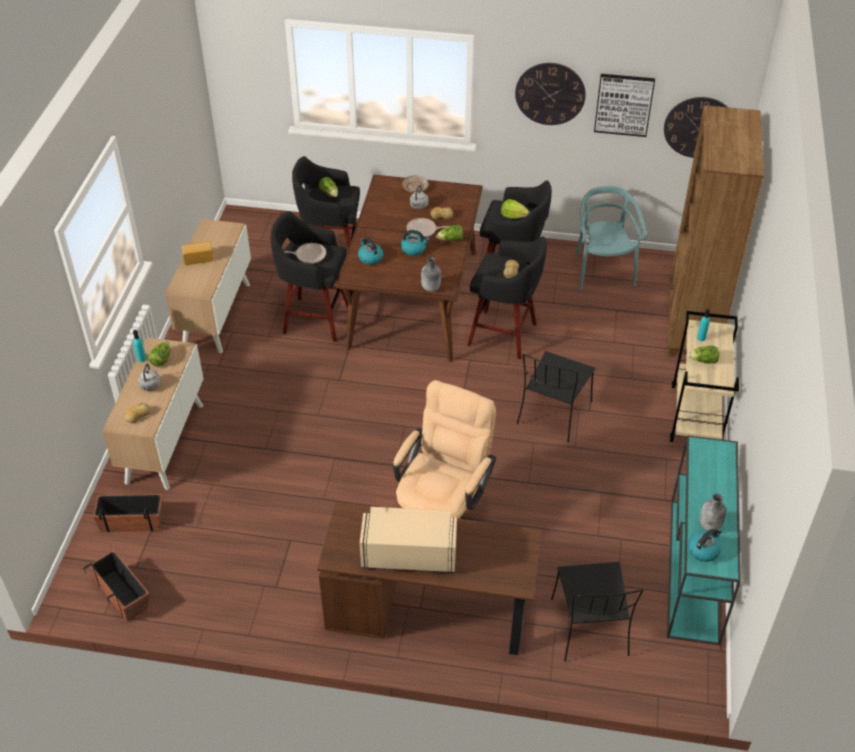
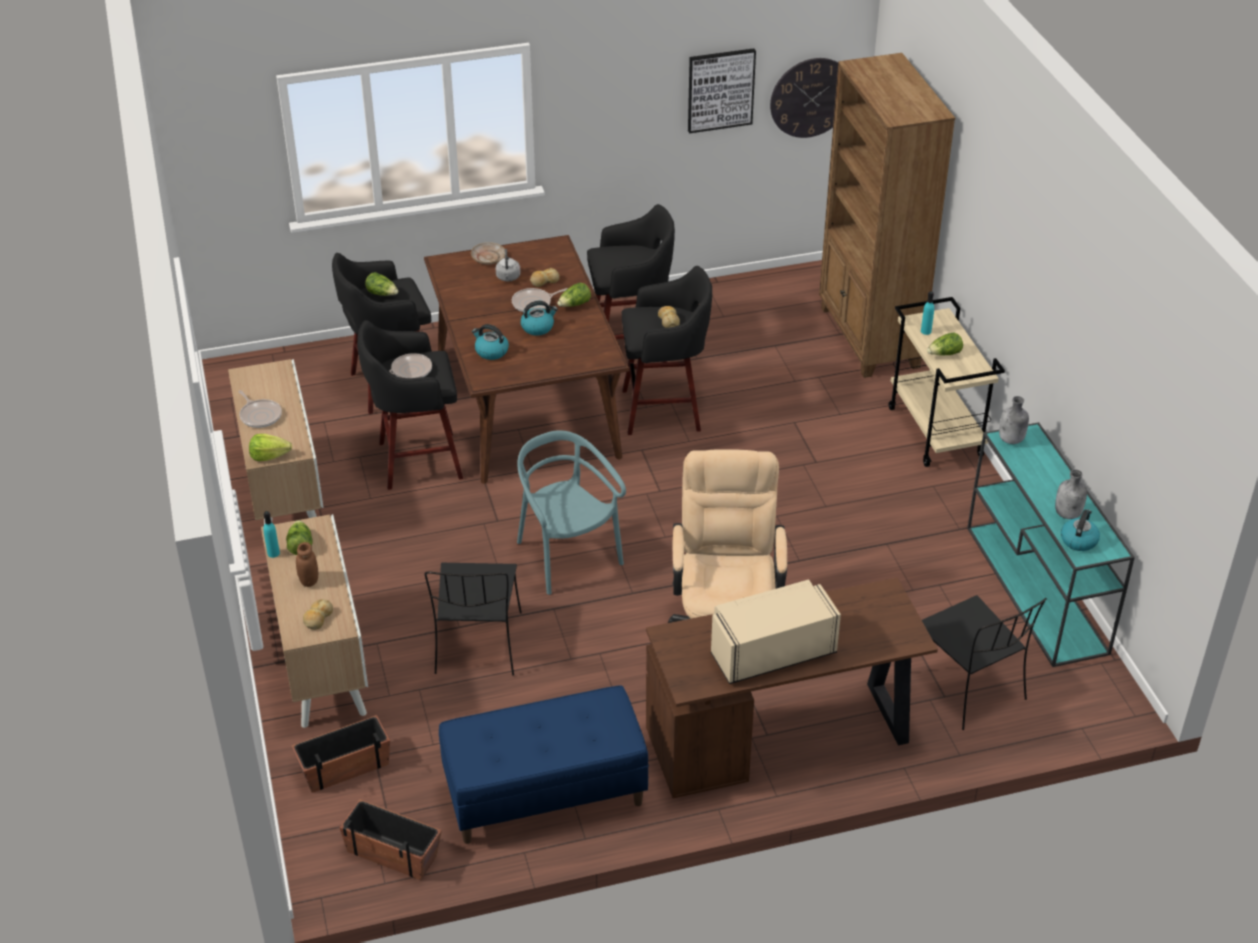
camera: 25 degrees left, 5 degrees down
grey kettle [138,363,161,391] -> brown jar [296,542,318,587]
bread [182,241,214,265] -> frying pan [238,390,282,428]
grey bottle [421,257,441,292] -> grey bottle moved to [999,396,1029,444]
lettuce [501,199,530,219] -> lettuce moved to [249,434,292,461]
wall clock [515,63,586,125] -> none
black chair [517,351,595,442] -> black chair moved to [425,563,522,676]
turquoise chair [575,186,646,290] -> turquoise chair moved to [517,430,626,595]
none -> blue bench [439,685,649,844]

